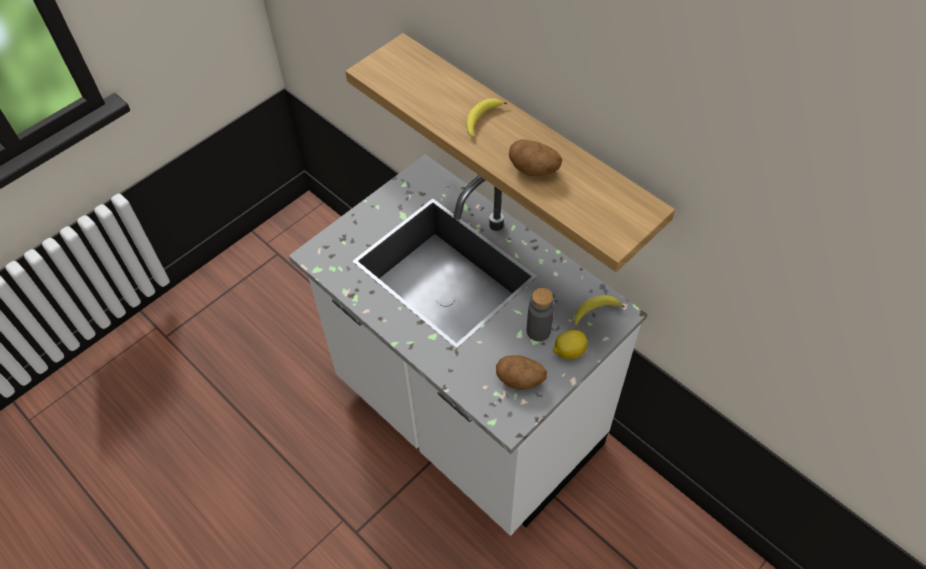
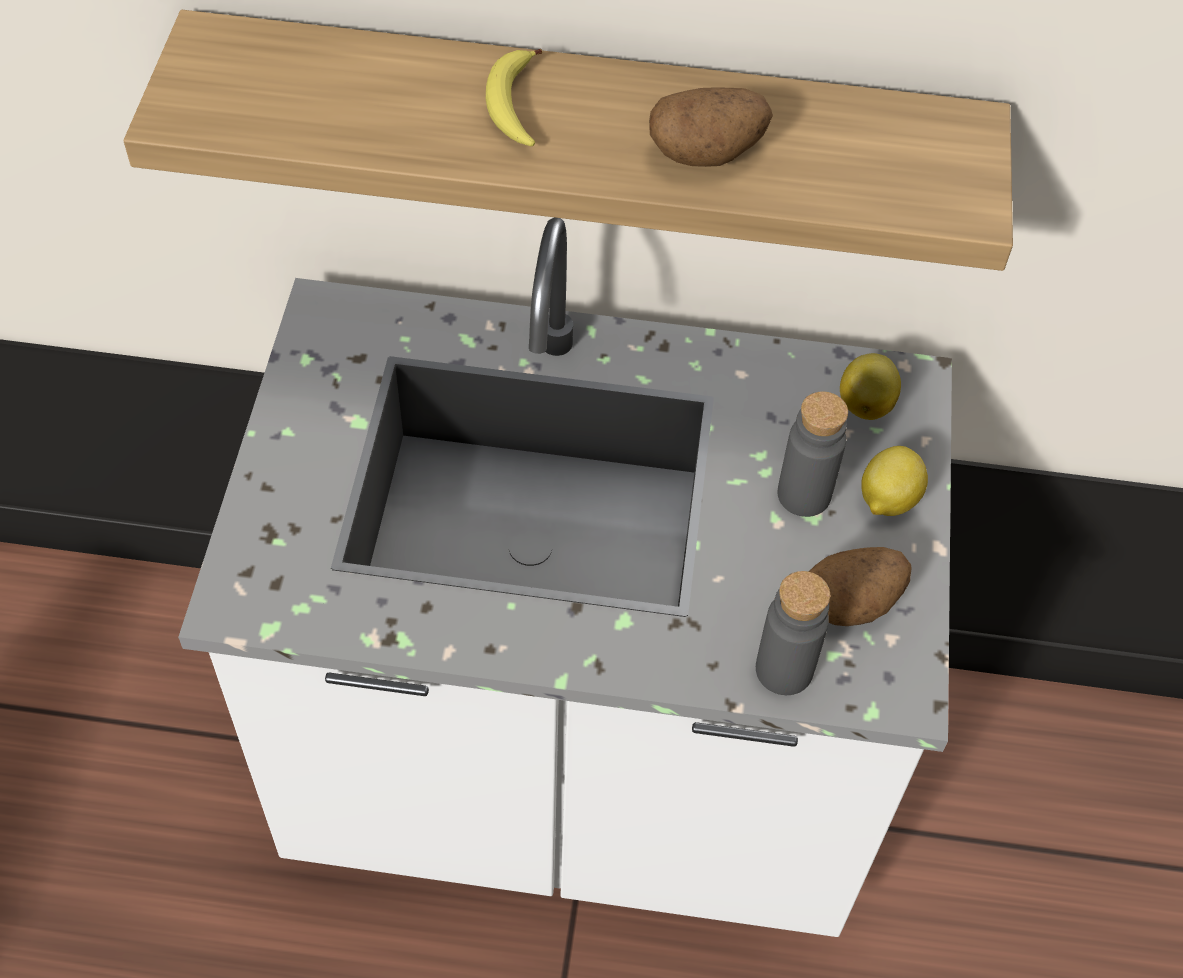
camera: 40 degrees left, 0 degrees up
banana [574,295,625,325] -> lemon [840,353,901,420]
none -> grey bottle [756,571,830,695]

